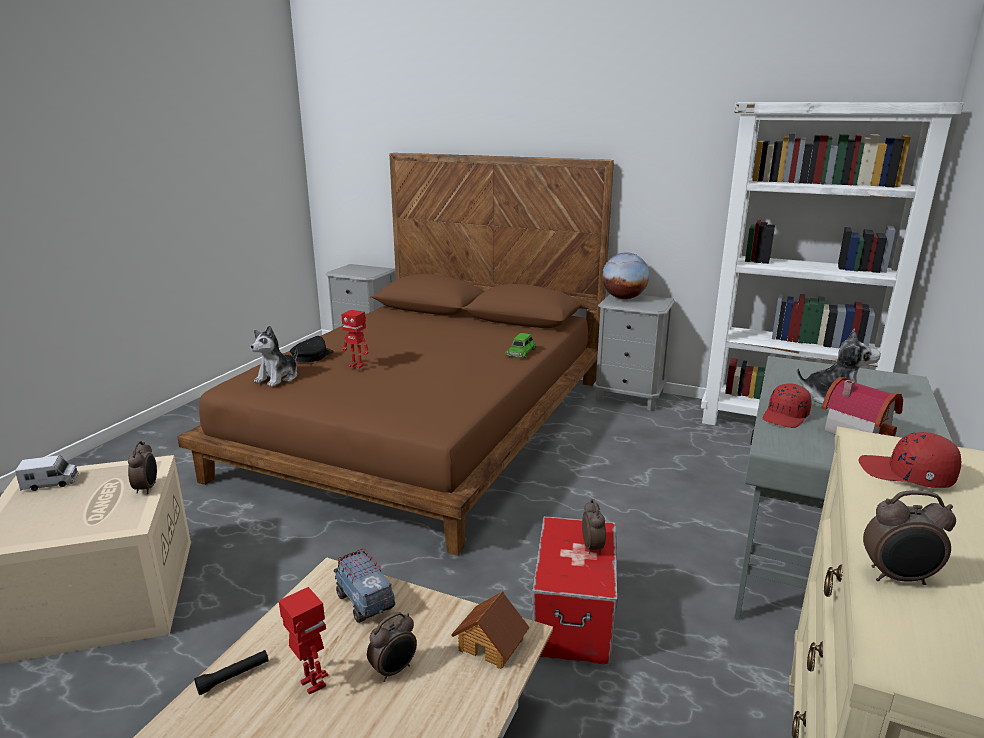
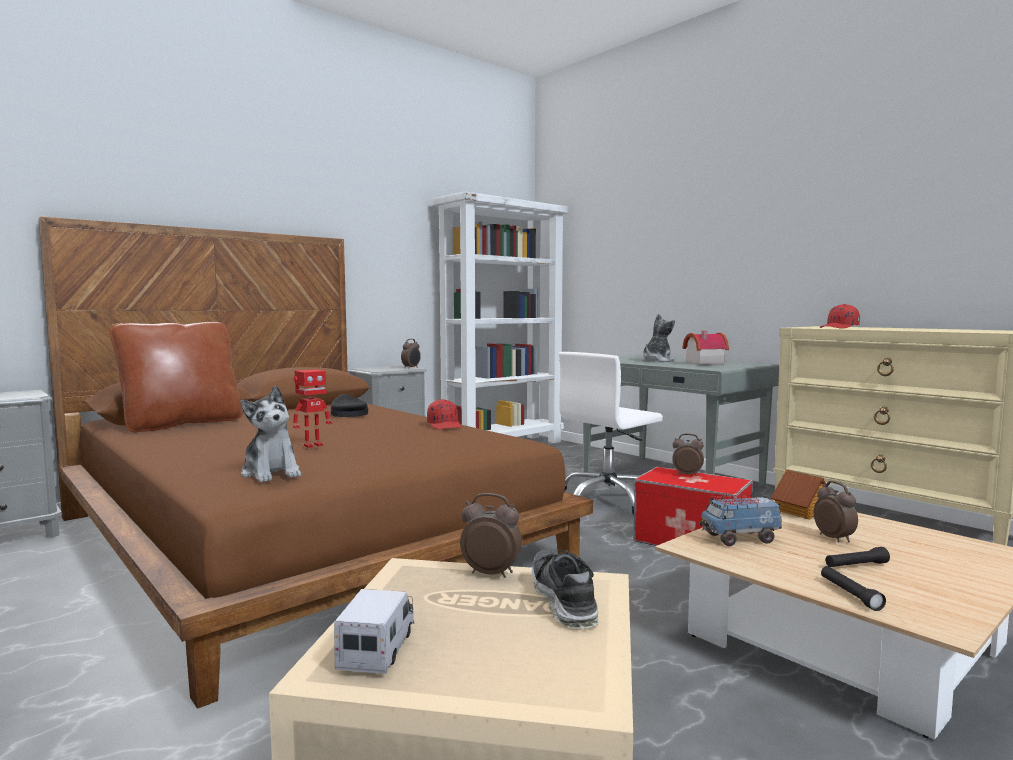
camera: 65 degrees left, 15 degrees down
toy robot [279,587,328,695] -> black flashlight [825,547,890,567]
black cap [290,336,334,362] -> black cap moved to [329,394,368,417]
green toy car [505,333,536,358] -> none
globe [602,252,649,299] -> none
red cap [763,384,812,428] -> red cap moved to [427,399,462,430]
alarm clock [863,490,956,585] -> alarm clock moved to [401,339,421,368]
none -> brown pillow [110,322,242,432]
none -> shoe [532,550,600,629]
none -> white office chair [559,352,663,515]

